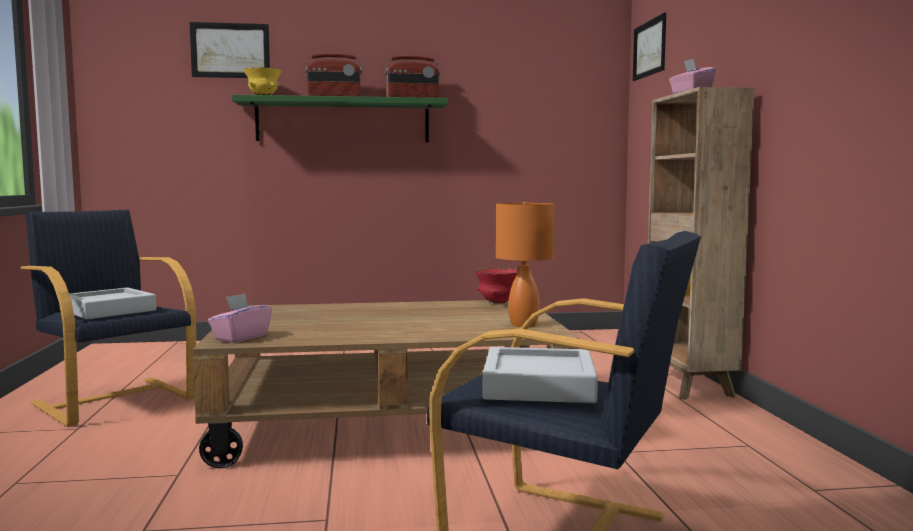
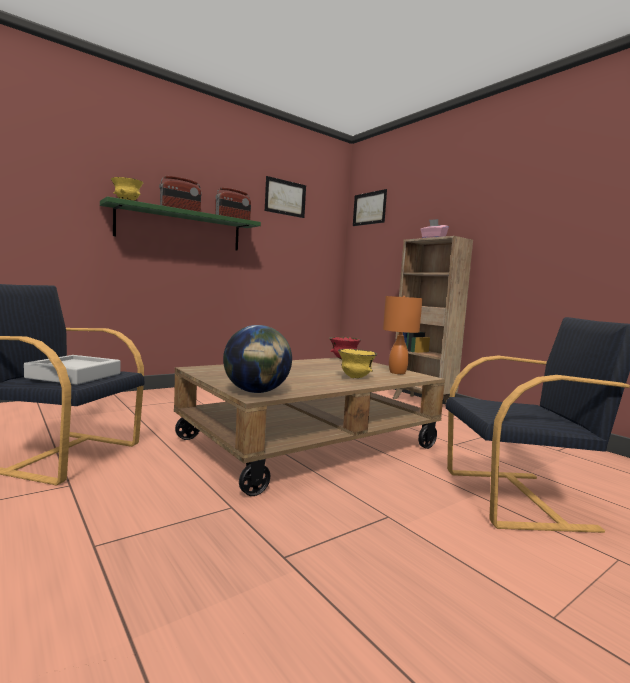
camera: 30 degrees left, 0 degrees up
picture [190,22,270,78] -> picture moved to [265,176,306,218]
pink tissue box [208,293,272,343] -> globe [223,325,292,393]
grey tray [482,347,598,403] -> none
none -> yellow bowl [338,349,377,378]

